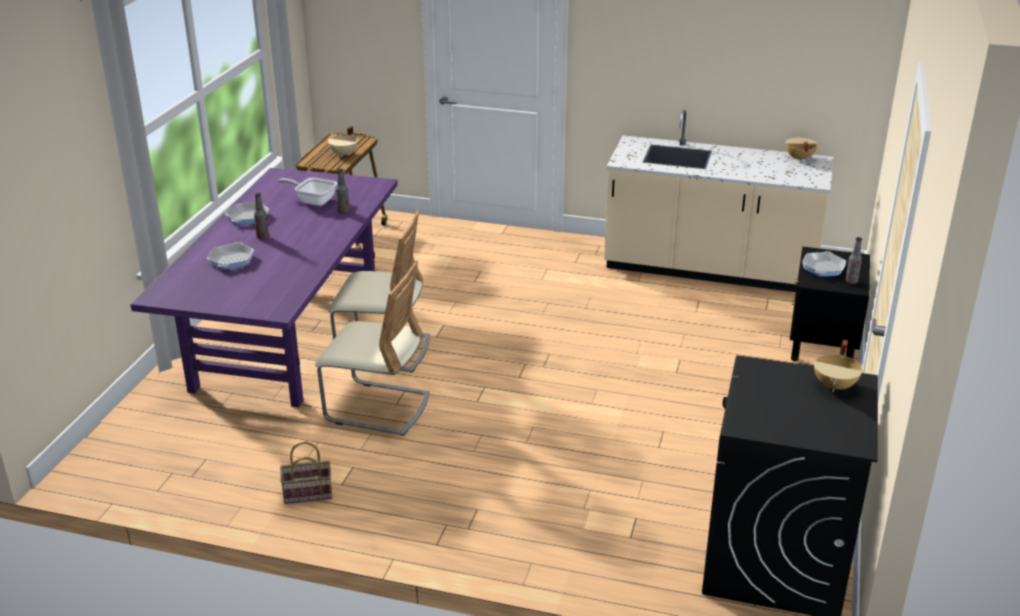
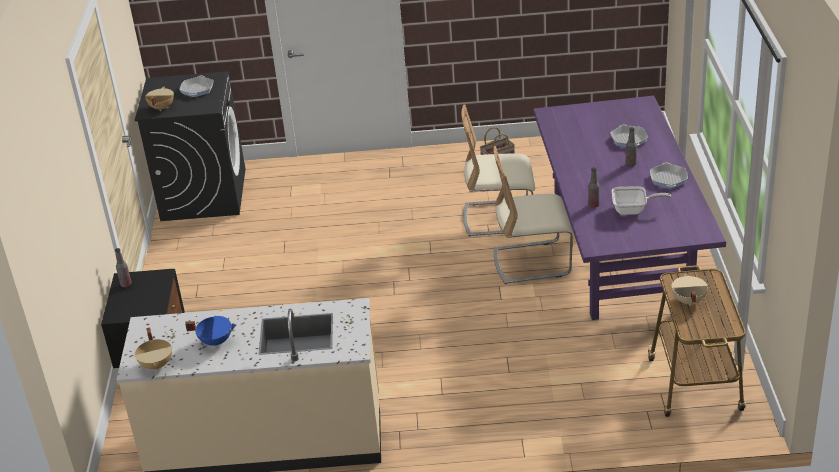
camera: 165 degrees right, 5 degrees up
frying pan [802,251,846,277] -> frying pan moved to [179,76,214,97]
none -> blue cooking pot [185,316,236,347]

